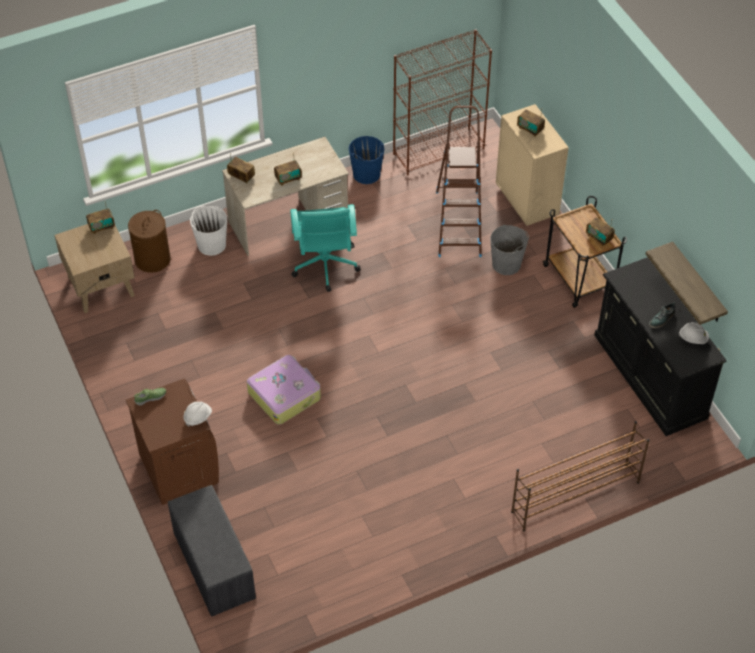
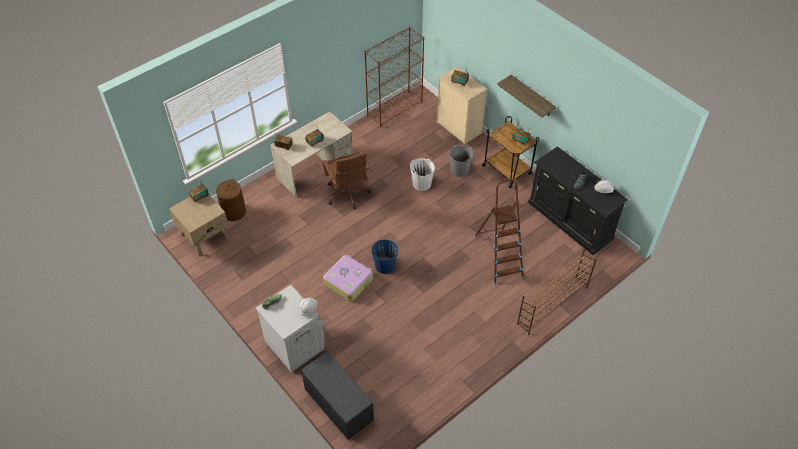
camera: 15 degrees left, 0 degrees up
brown washing machine [126,378,219,505] -> white washing machine [256,285,324,372]
white bucket [190,206,227,256] -> white bucket moved to [410,158,435,191]
turquoise office chair [290,204,361,292] -> brown office chair [323,150,371,210]
blue bucket [349,136,384,184] -> blue bucket moved to [372,239,398,274]
brown step ladder [436,106,482,257] -> brown step ladder moved to [474,179,523,285]
shelf [646,242,728,325] -> shelf moved to [497,75,556,117]

